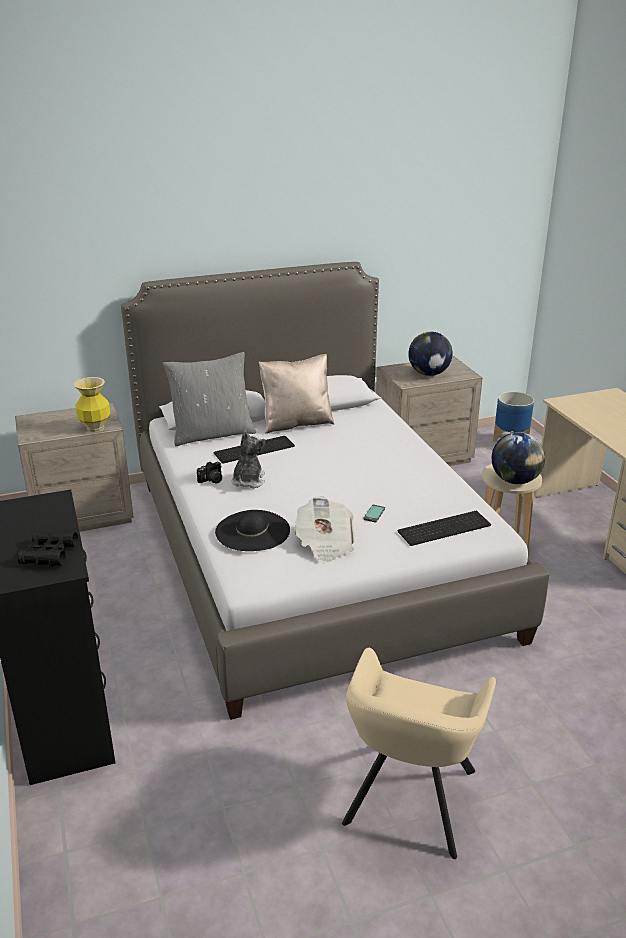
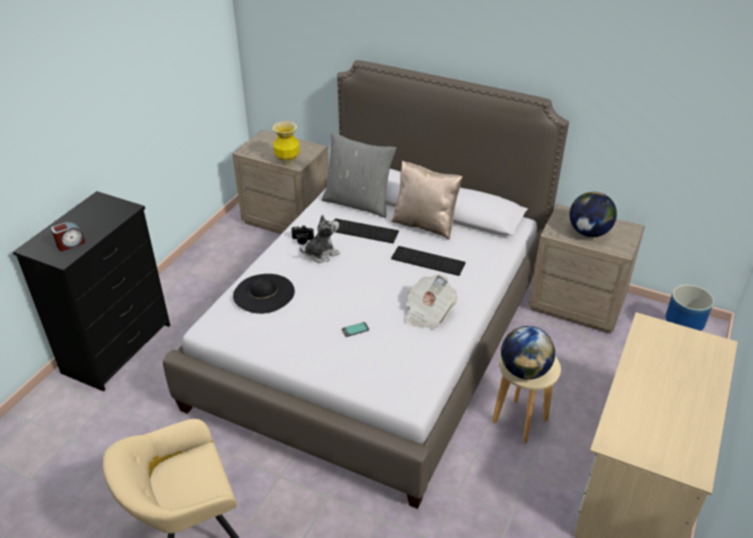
camera: 45 degrees right, 10 degrees up
black binoculars [18,530,78,567] -> alarm clock [51,222,86,251]
newspaper [294,496,355,564] -> newspaper moved to [406,275,457,328]
keyboard [398,511,491,546] -> keyboard moved to [391,246,466,276]

